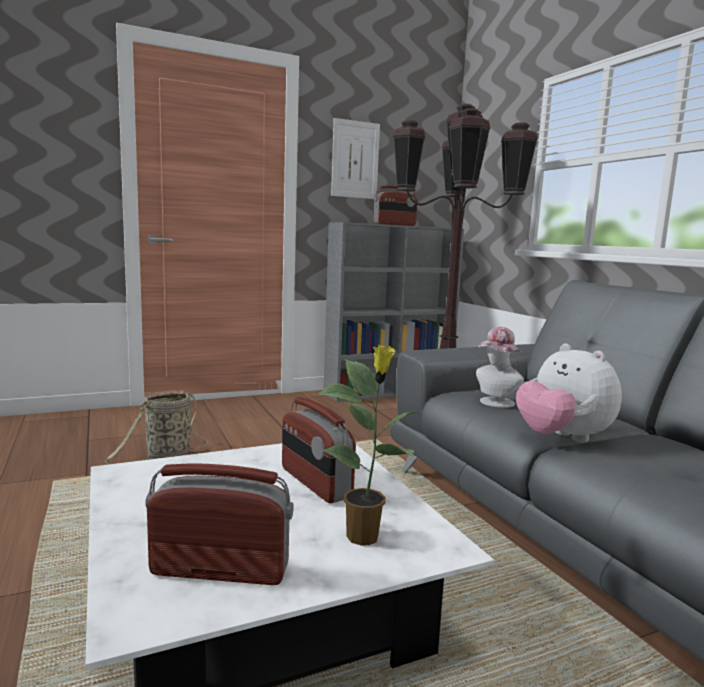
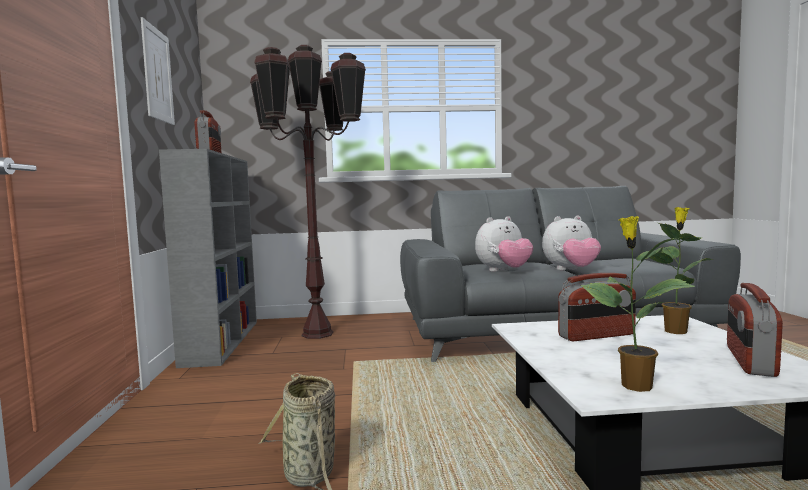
camera: 70 degrees left, 5 degrees down
hat [476,327,524,408] -> plush toy [475,216,533,272]
none -> potted plant [580,216,695,392]

